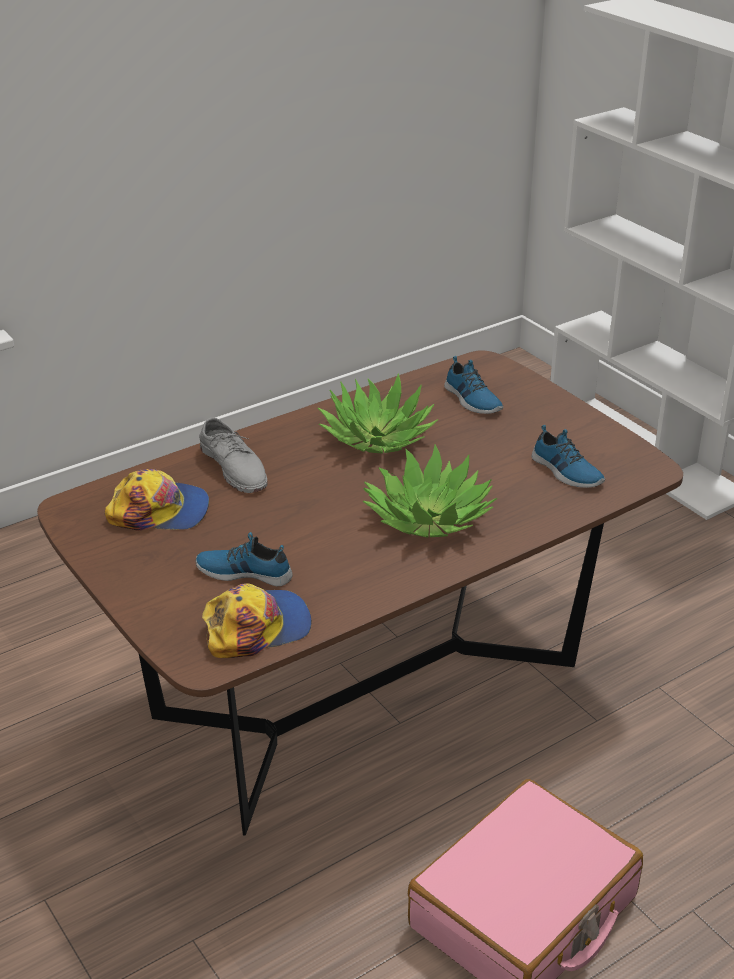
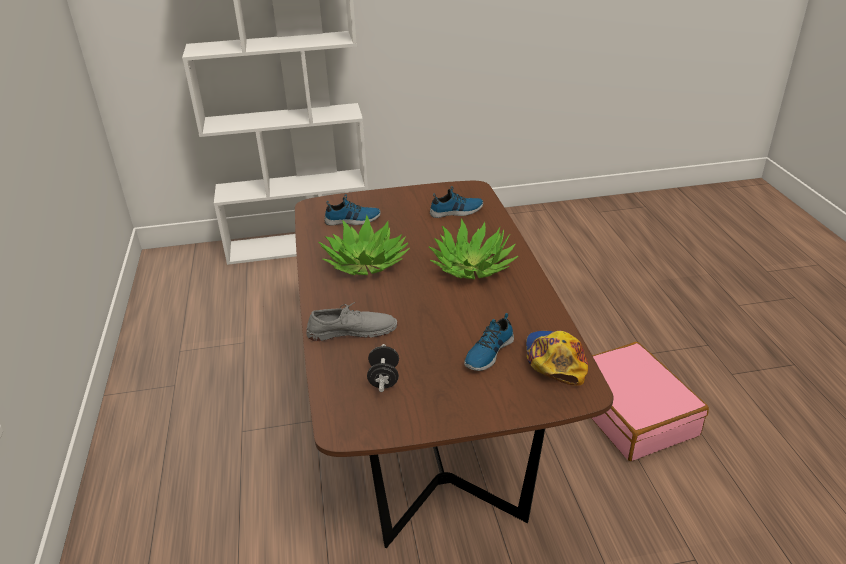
camera: 65 degrees left, 0 degrees up
cap [105,469,209,531] -> black dumbbell [367,344,399,392]

